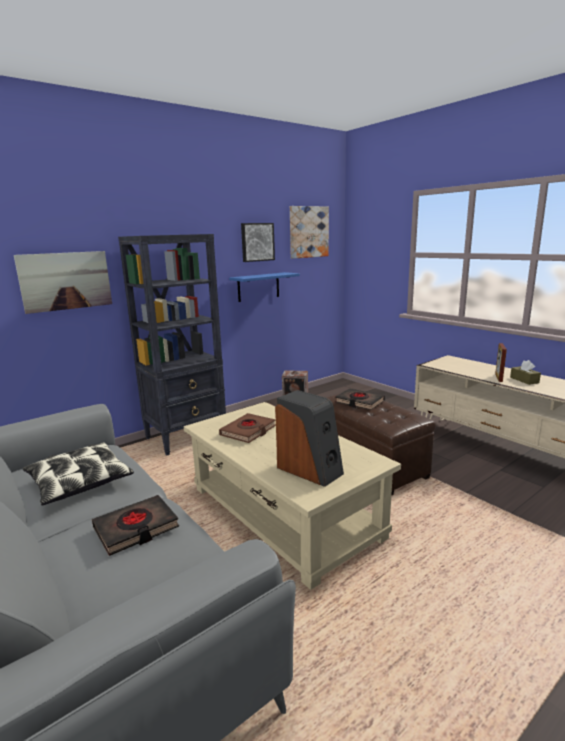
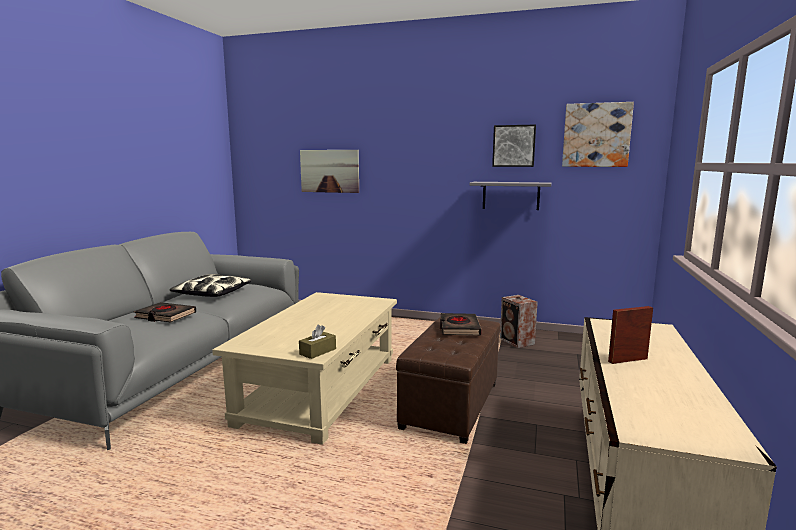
camera: 55 degrees right, 5 degrees down
black bookcase [118,234,226,455] -> none
brown book [219,413,276,443] -> none
blue shelf [229,272,300,302] -> grey shelf [469,182,551,210]
speaker [275,390,344,487] -> none
brown tissue box [510,360,541,385] -> brown tissue box moved to [299,325,336,359]

